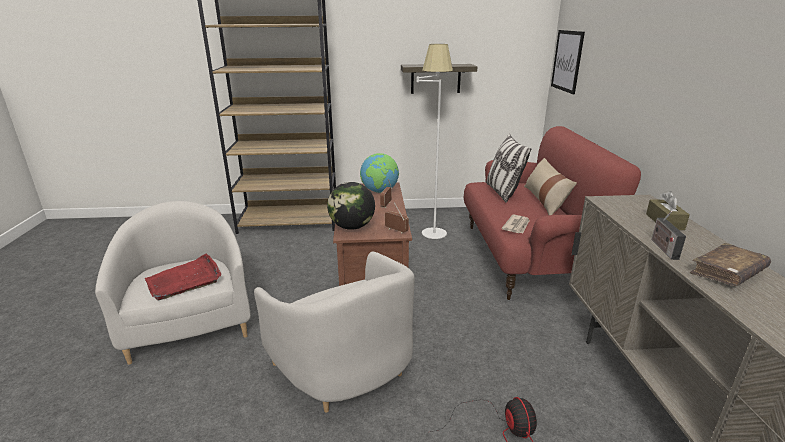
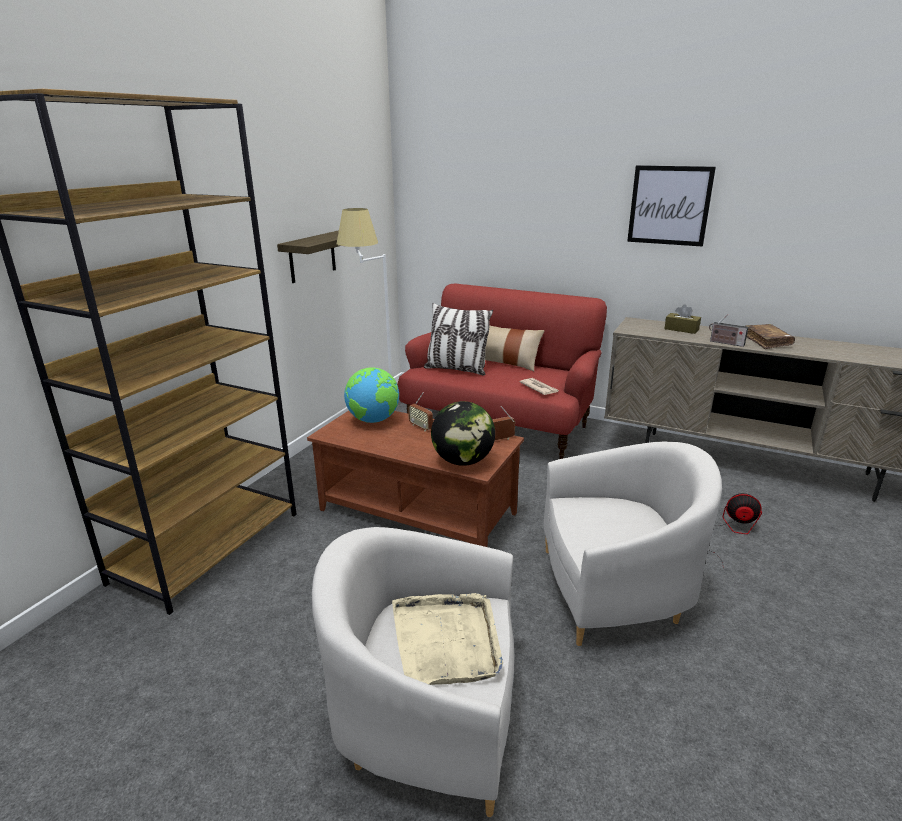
camera: 60 degrees left, 0 degrees up
red tray [145,254,222,300] -> beige tray [392,593,503,685]
picture [551,30,585,94] -> picture moved to [627,165,716,247]

